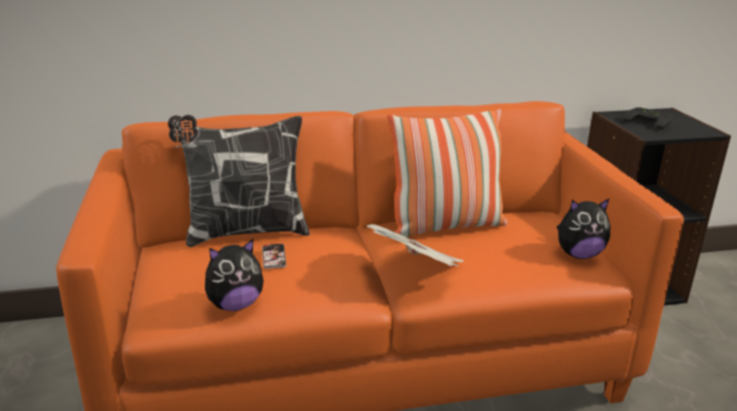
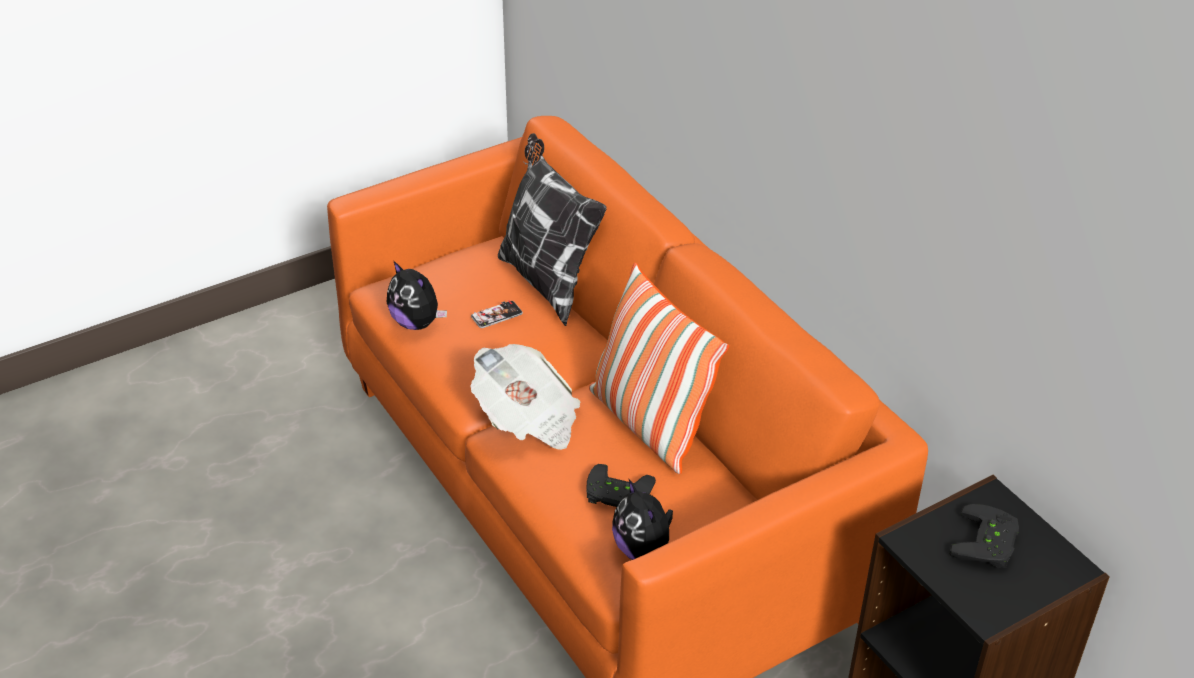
camera: 70 degrees right, 15 degrees up
none -> black game controller [586,464,656,507]

